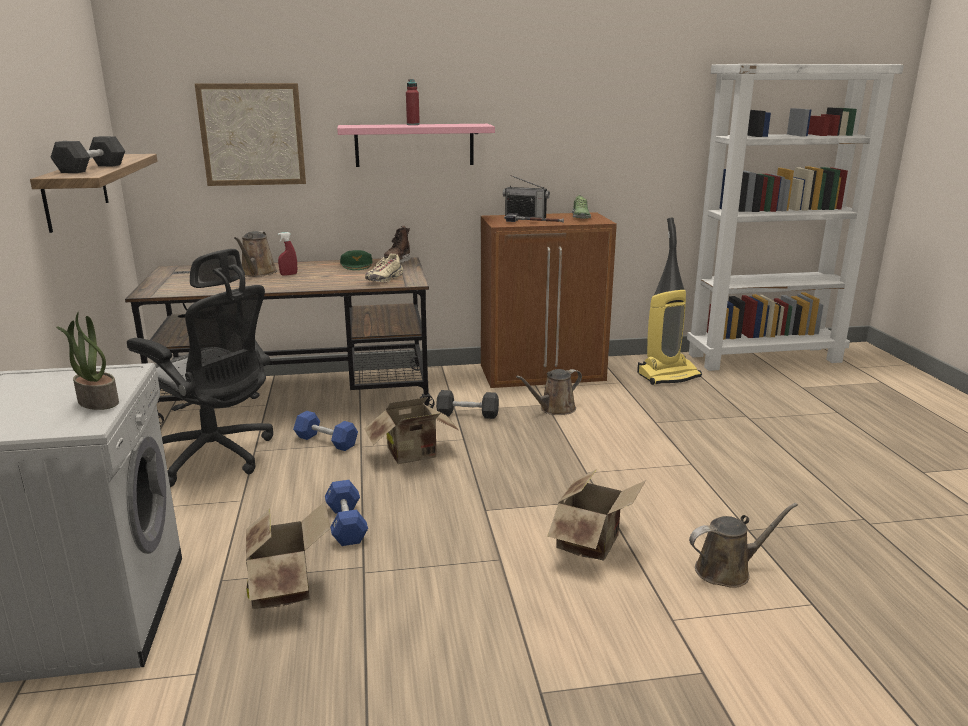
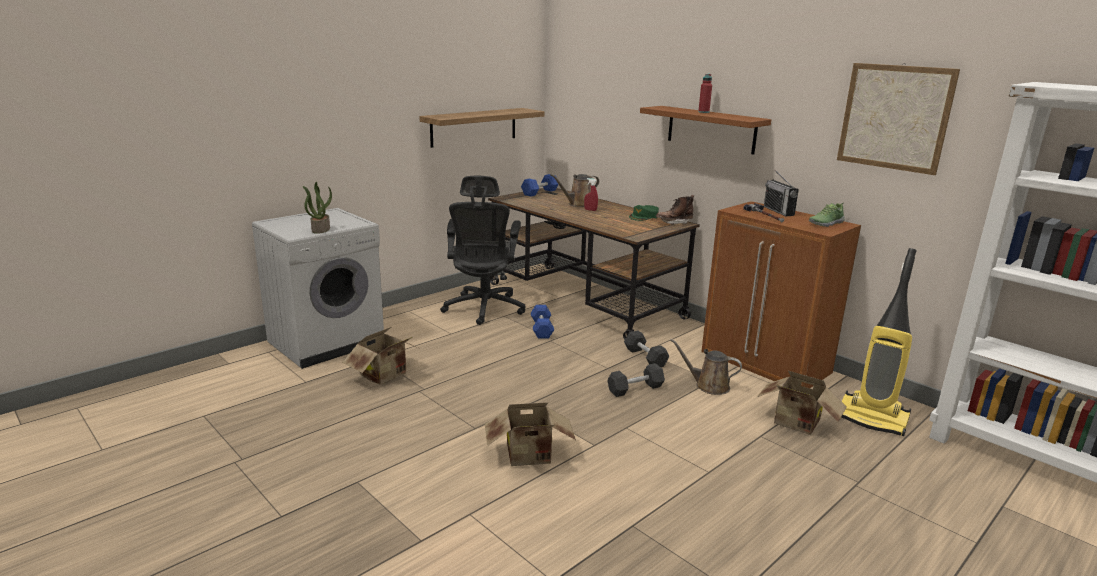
camera: 55 degrees right, 0 degrees up
black dumbbell [50,136,125,173] -> black dumbbell moved to [608,363,665,397]
picture [195,81,306,186] -> picture moved to [837,63,960,175]
blue dumbbell [325,480,368,546] -> blue dumbbell moved to [521,174,559,197]
pink shelf [337,124,495,167] -> brown shelf [640,106,771,155]
cardboard box [364,397,459,464] -> cardboard box moved to [757,371,847,435]
beige shoe [365,254,403,283] -> none
brown watering can [689,503,798,588] -> none

